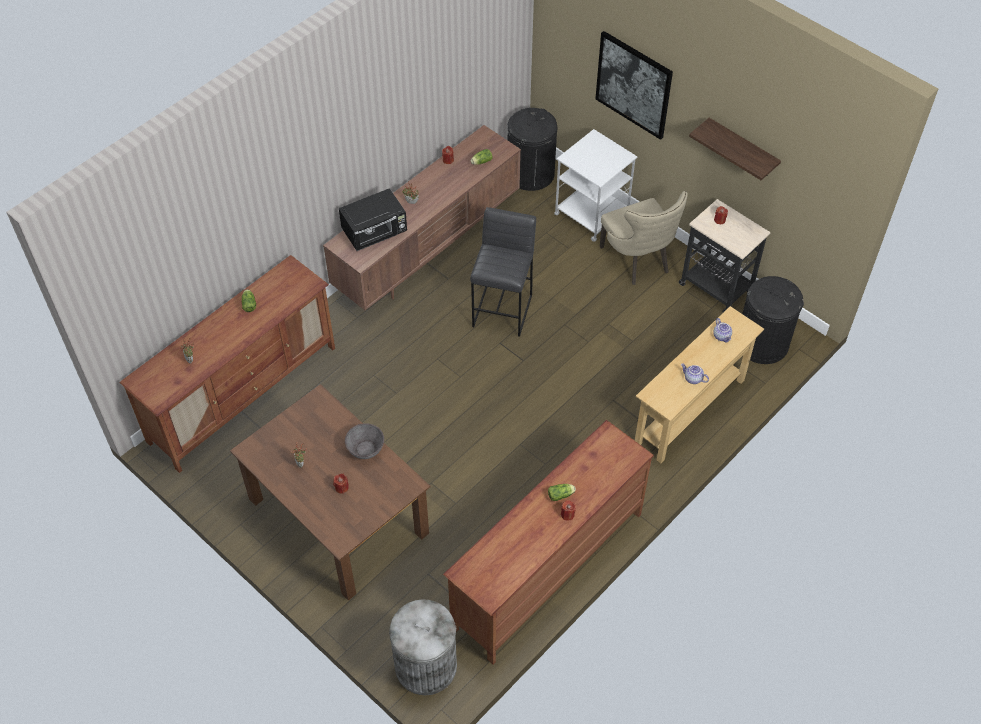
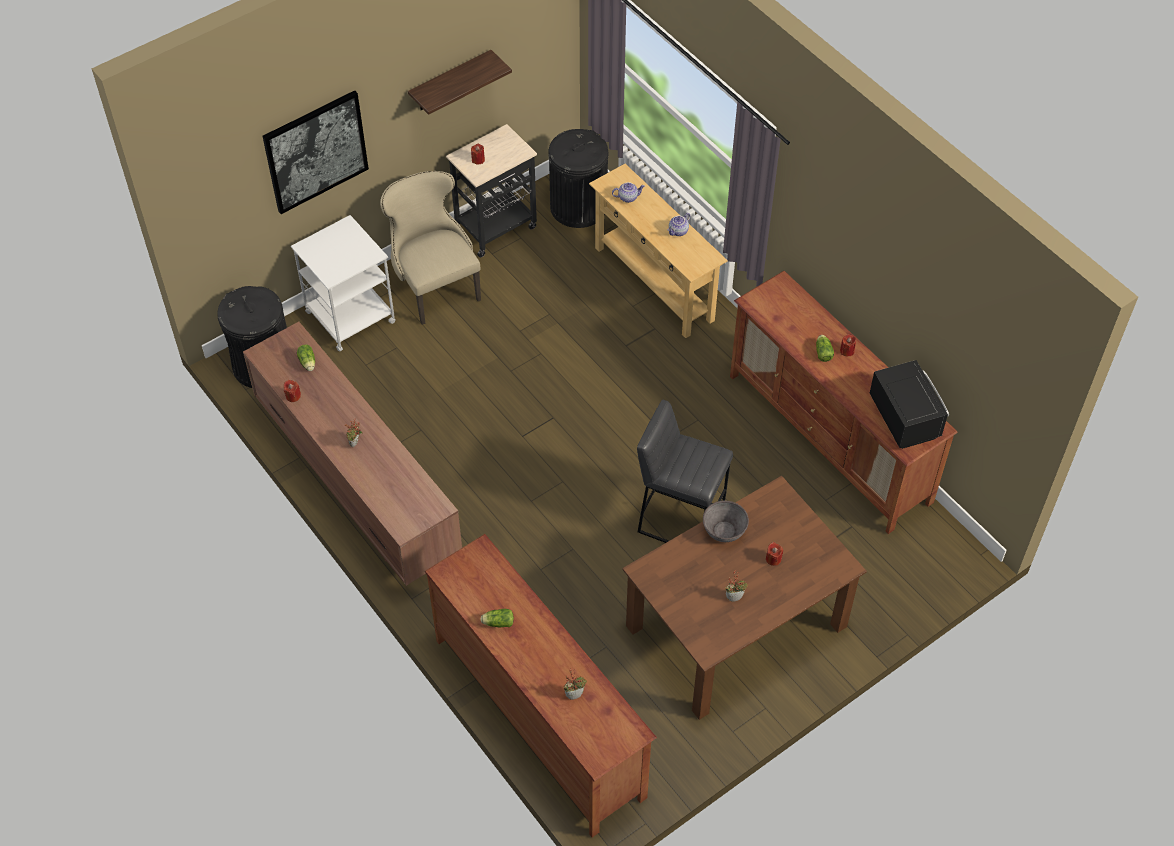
camera: 80 degrees left, 0 degrees up
black microwave [339,188,407,251] -> black microwave moved to [870,360,949,449]
grey trash can [389,599,457,695] -> none
grey stool [470,207,536,337] -> grey stool moved to [637,399,733,543]
beige chair [600,191,688,285] -> beige chair turned 105 degrees counterclockwise [380,171,481,325]

